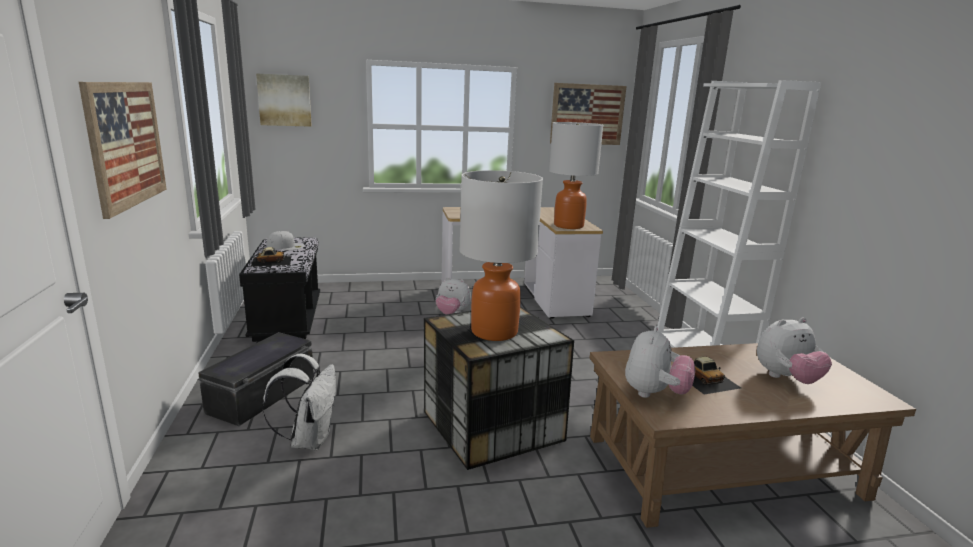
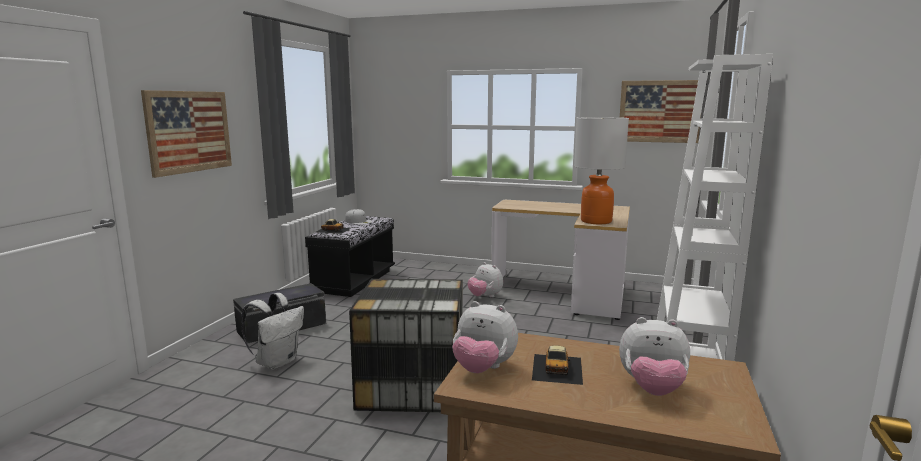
camera: 30 degrees right, 5 degrees down
picture [256,73,312,127] -> none
table lamp [459,170,543,341] -> none
plush toy [625,326,695,398] -> plush toy turned 60 degrees clockwise [452,301,518,373]

